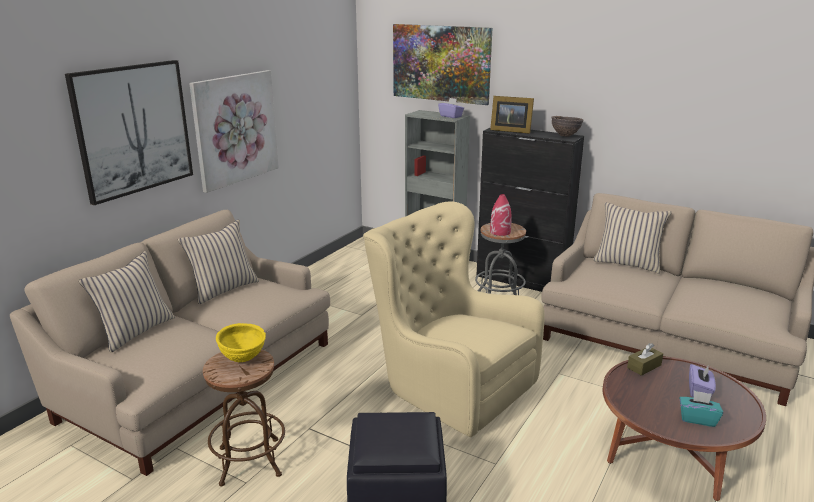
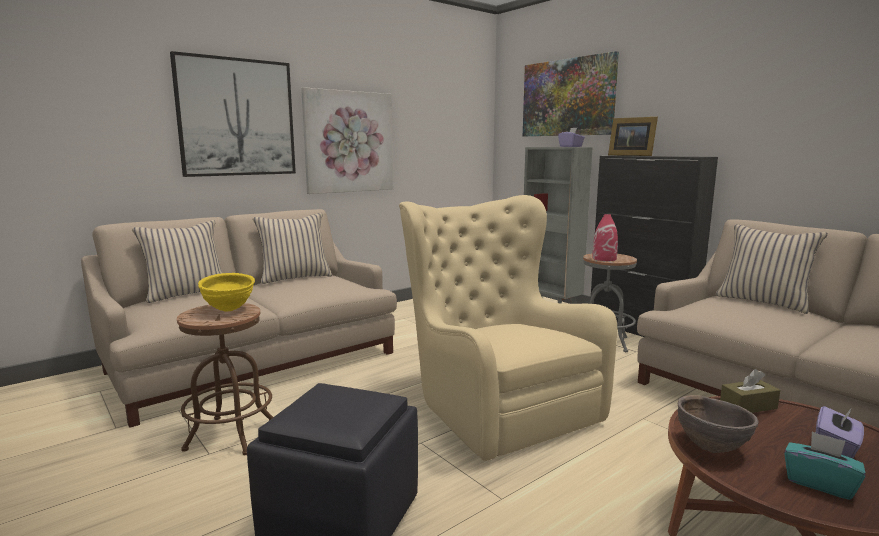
camera: 20 degrees right, 10 degrees down
brown bowl [551,116,583,137] -> brown bowl moved to [678,395,759,453]

